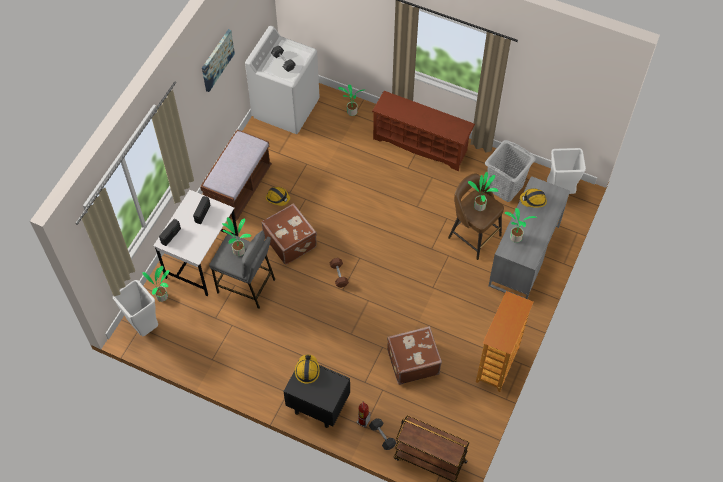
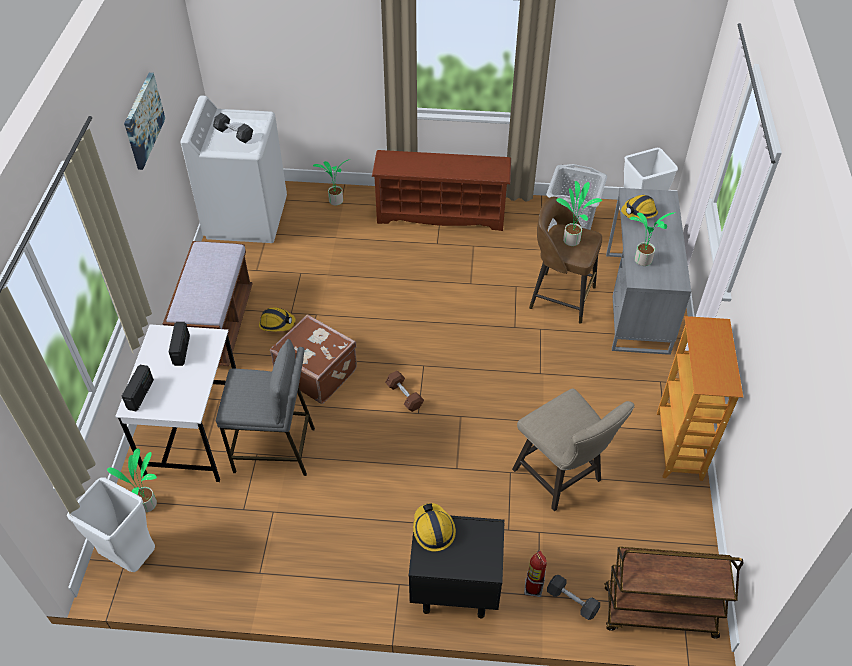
camera: 20 degrees left, 10 degrees down
potted plant [222,217,251,256] -> none
brown suitcase [387,326,442,385] -> beige stool [512,388,635,511]

